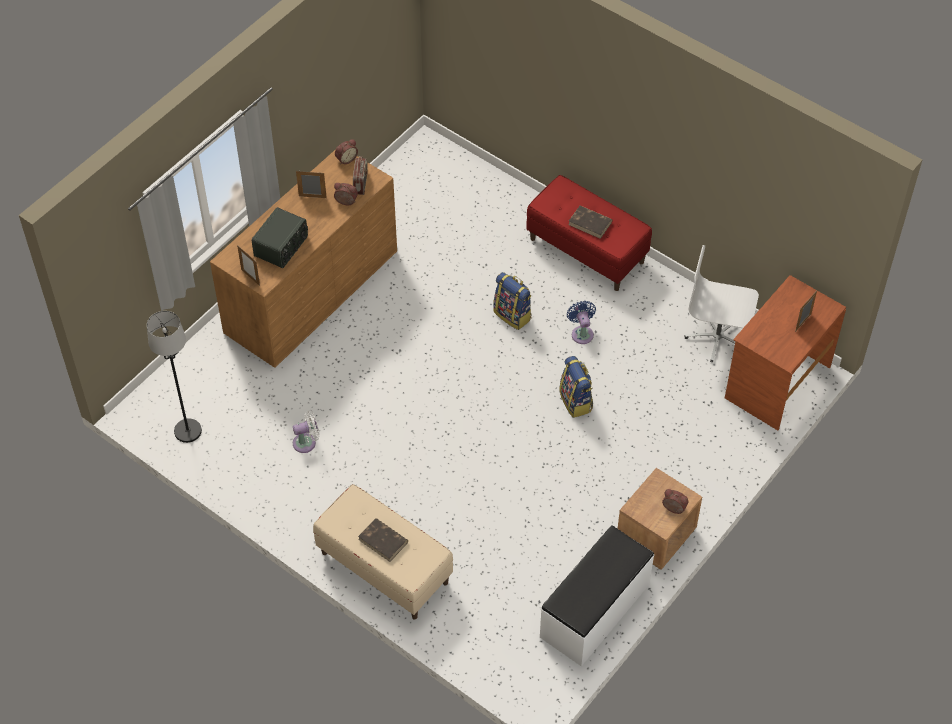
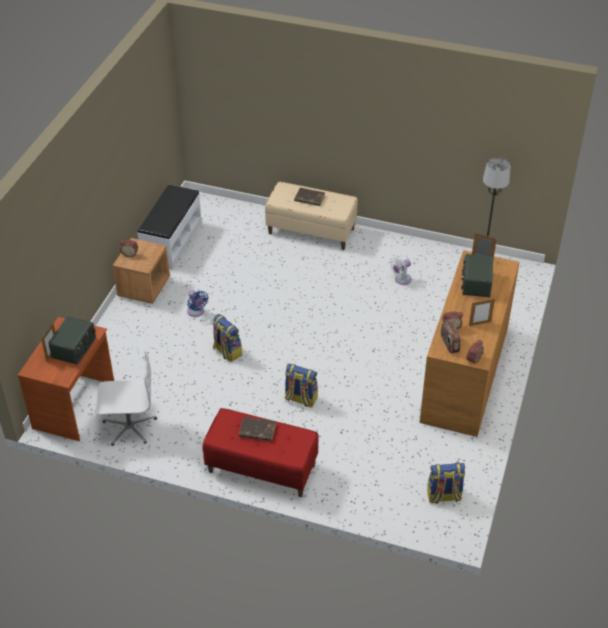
camera: 160 degrees right, 10 degrees down
blue fan [567,301,596,344] -> blue fan moved to [187,290,209,317]
none -> radio [49,316,96,365]
none -> backpack [427,463,465,504]

